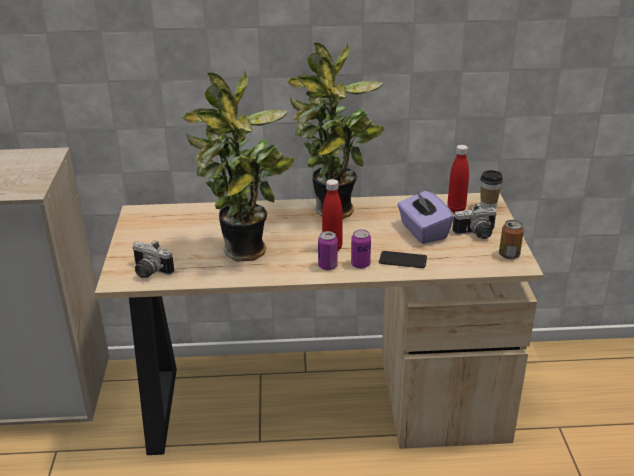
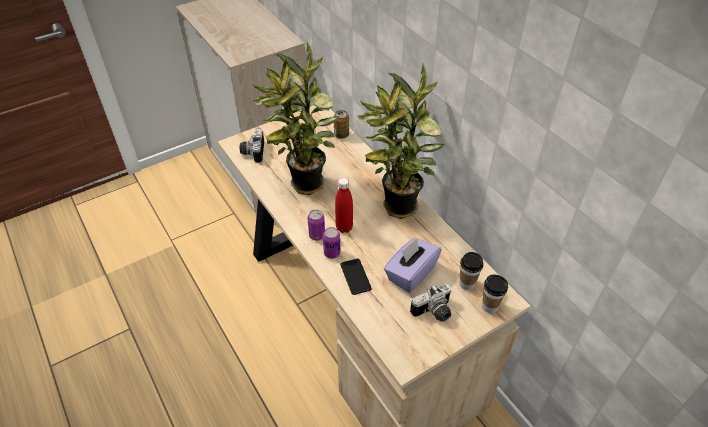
camera: 60 degrees right, 15 degrees up
red bottle [447,145,469,213] -> cup [459,252,483,290]
camera [452,203,496,239] -> camera turned 75 degrees counterclockwise [410,284,452,322]
can [499,220,524,259] -> can moved to [334,110,349,139]

